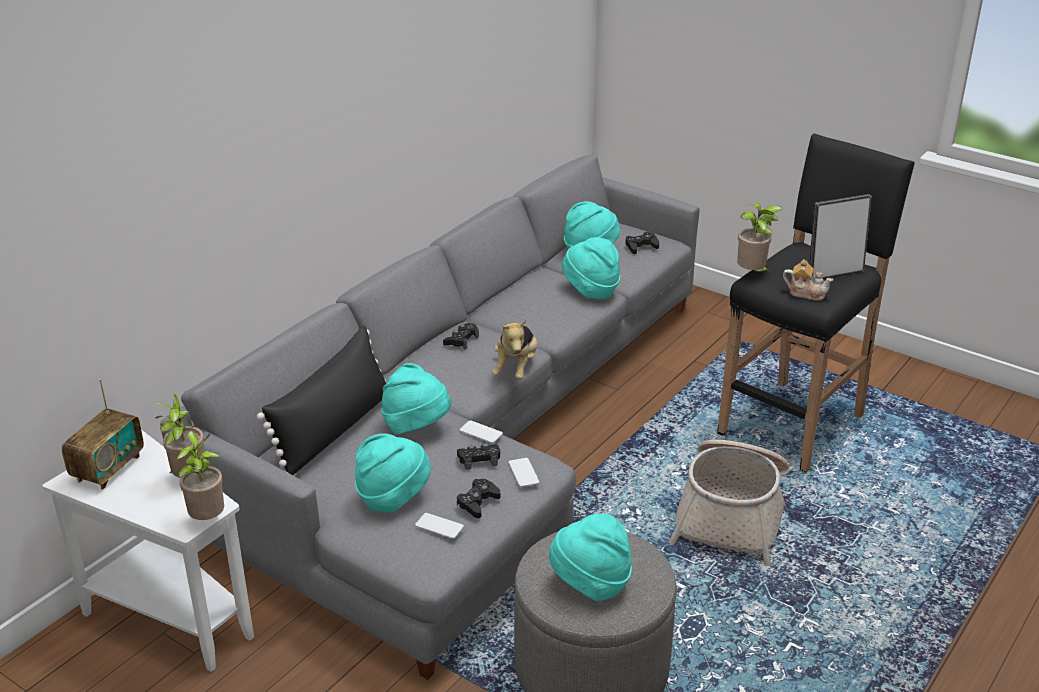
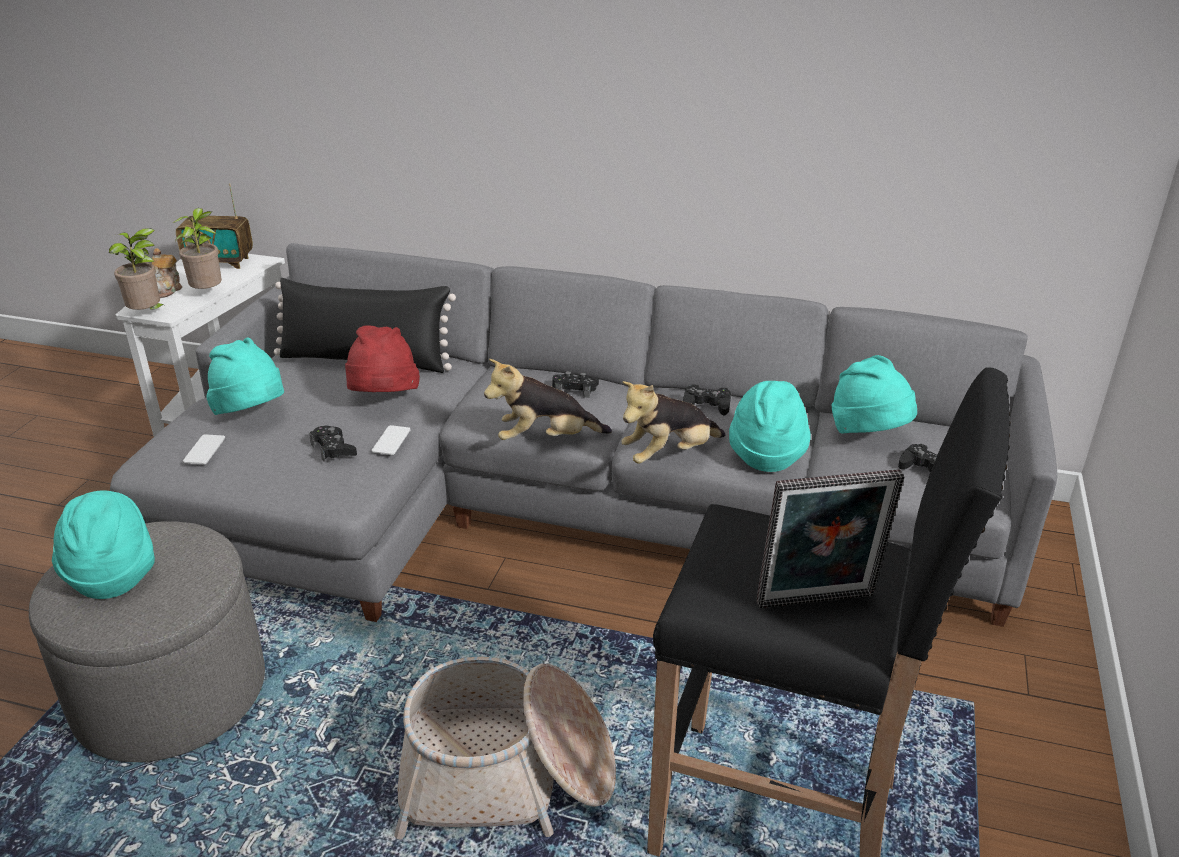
camera: 70 degrees right, 0 degrees up
turquoise hat [382,363,451,434] -> red hat [345,325,420,392]
black game controller [457,479,500,518] -> black game controller moved to [683,384,731,416]
phone [509,458,539,487] -> none
potted plant [737,204,782,272] -> none
teapot [783,259,833,301] -> teapot moved to [151,248,182,298]
picture frame [809,194,872,279] -> picture frame turned 120 degrees clockwise [756,469,904,608]
none -> plush toy [621,381,725,464]

